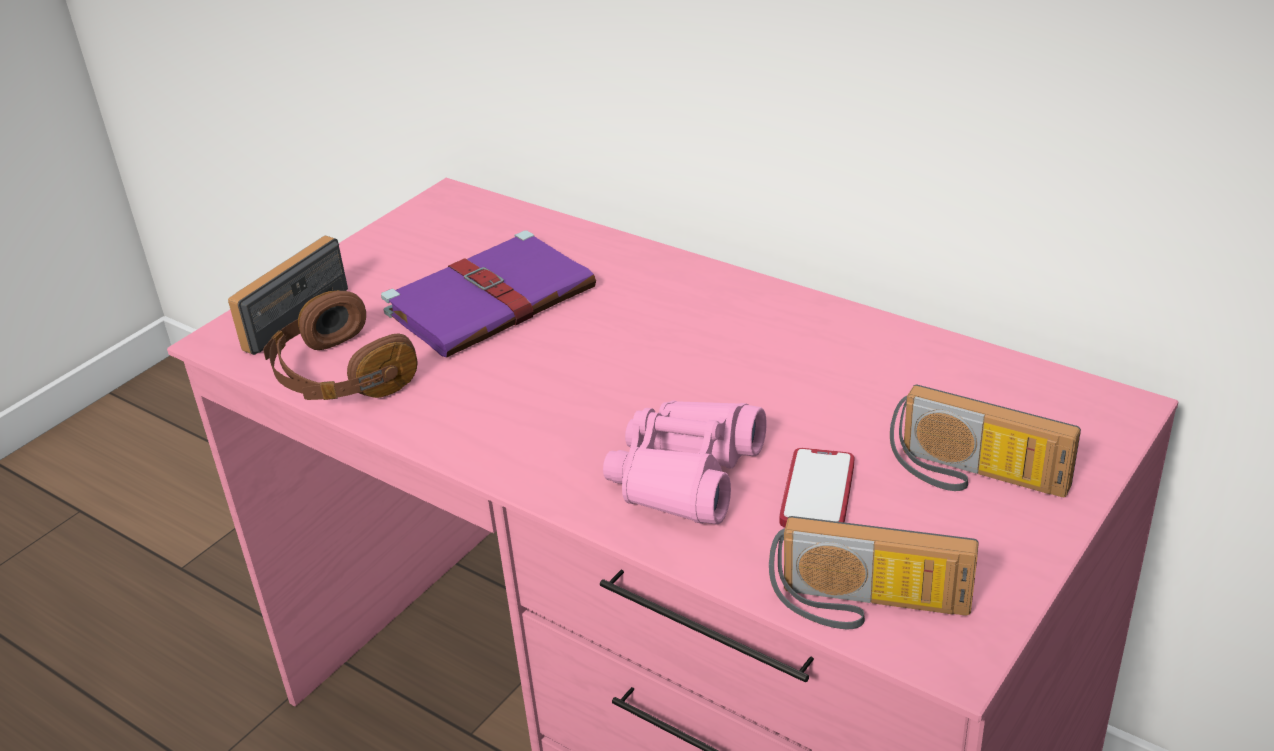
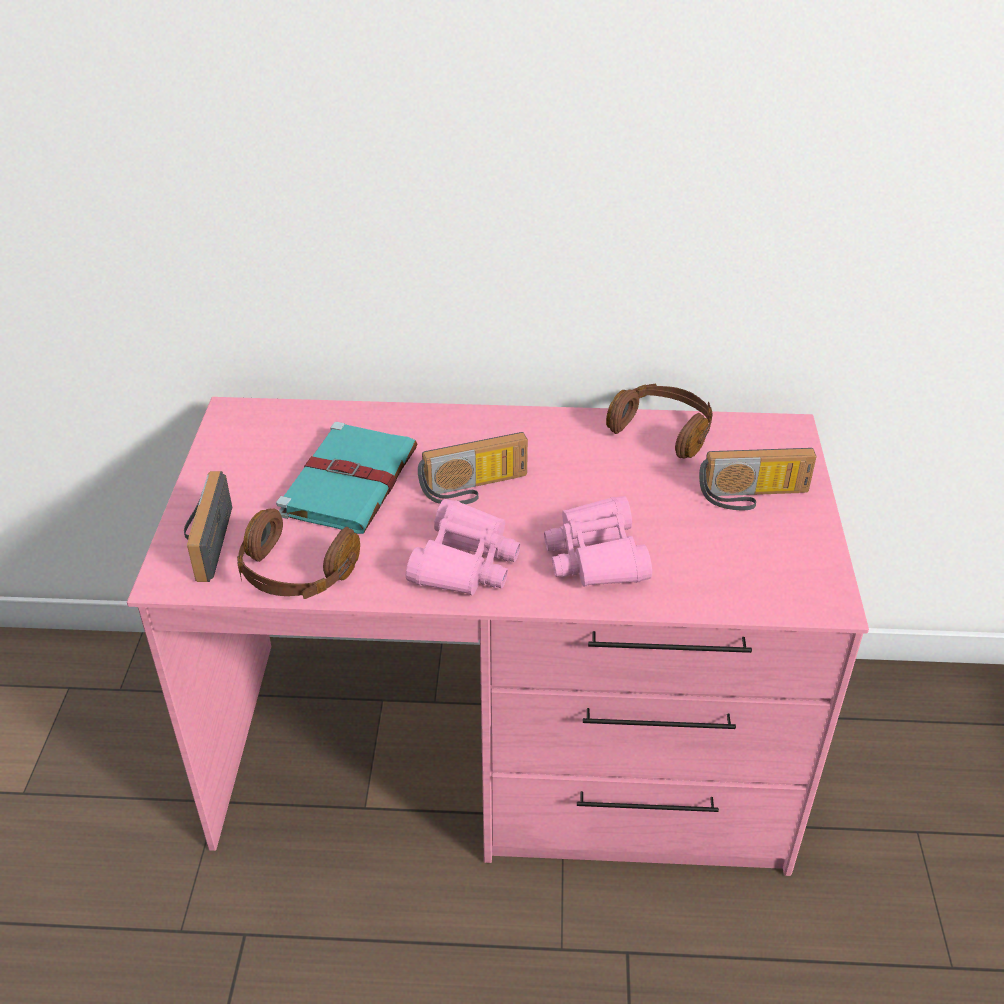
camera: 35 degrees left, 5 degrees up
purple book [381,231,596,358] -> turquoise book [276,422,418,534]
radio [769,516,979,629] -> radio moved to [418,432,528,504]
phone [779,448,854,528] -> none
none -> pink binoculars [406,499,521,595]
none -> brown headphones [606,384,713,458]

